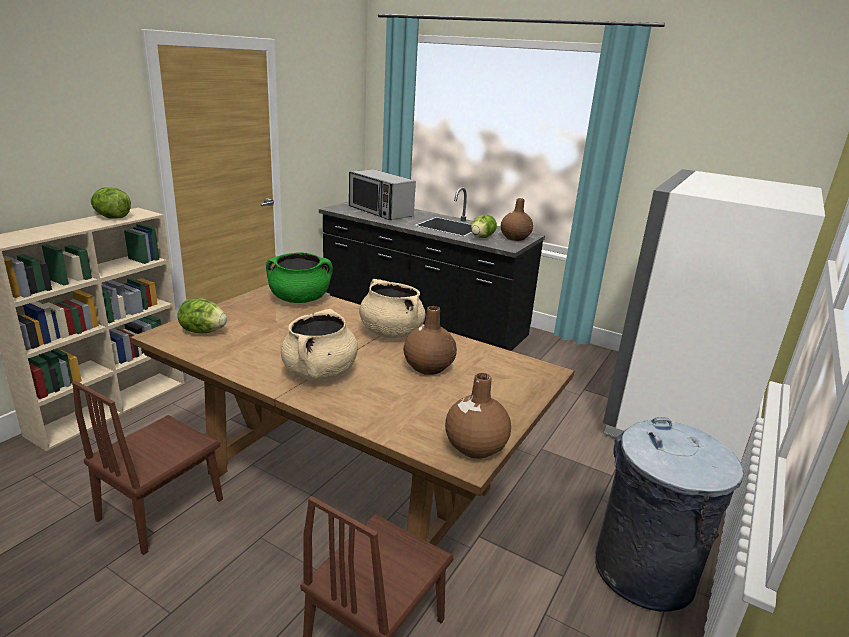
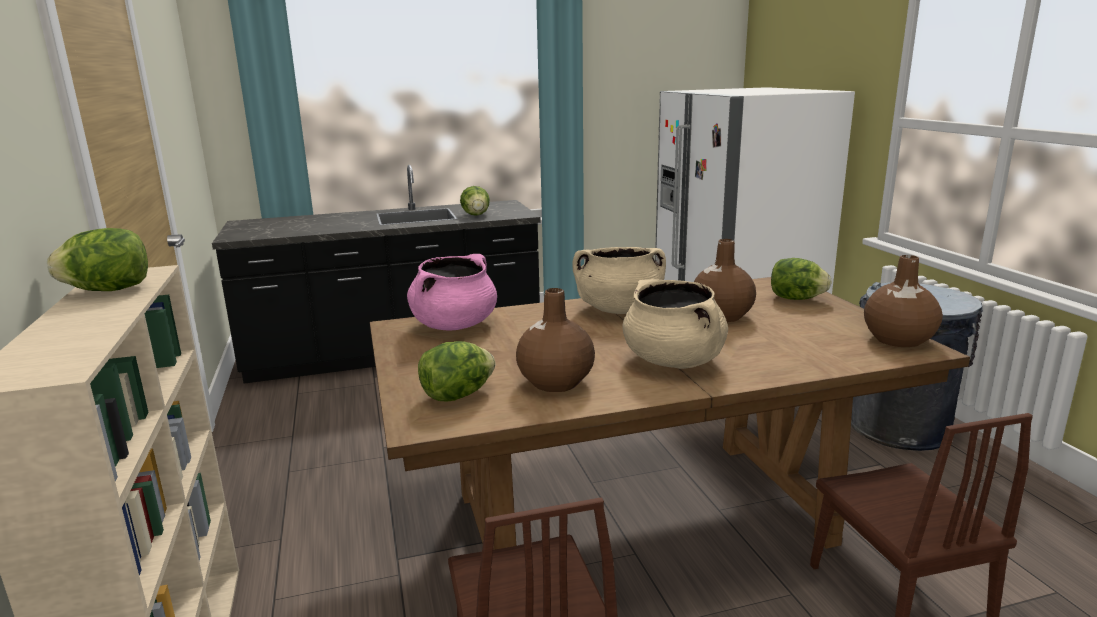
camera: 45 degrees left, 5 degrees down
green cooking pot [266,252,333,303] -> pink cooking pot [407,254,497,330]
microwave [349,169,416,220] -> none
brown vase [501,198,533,241] -> brown vase moved to [516,288,595,392]
none -> lettuce [771,258,832,300]

